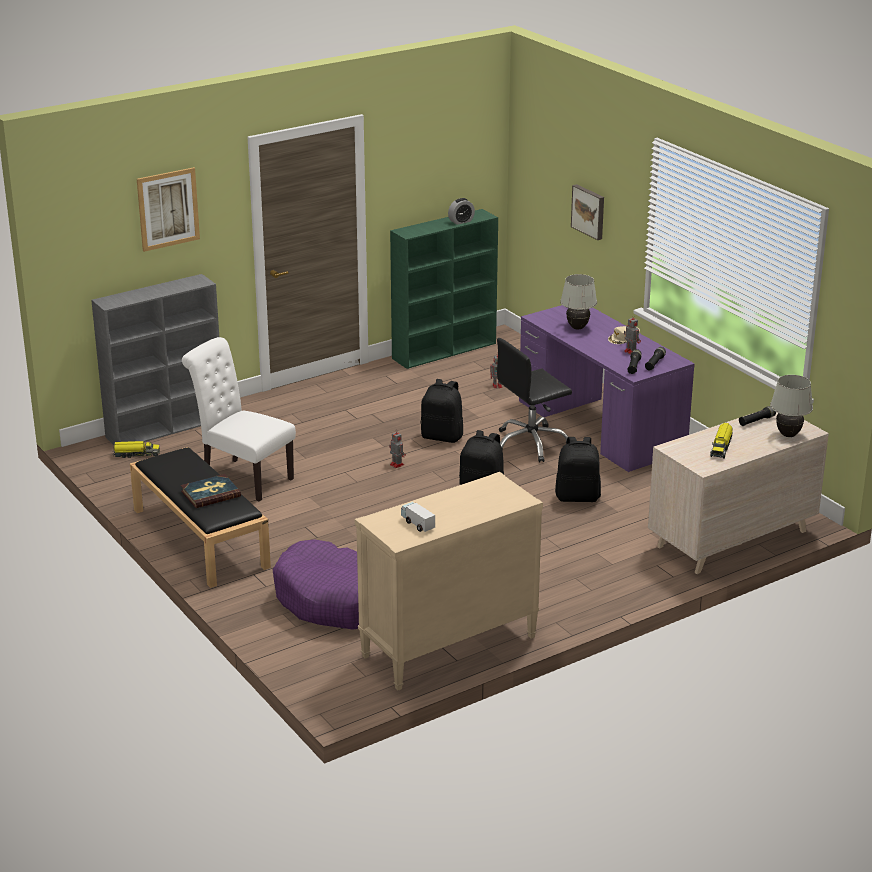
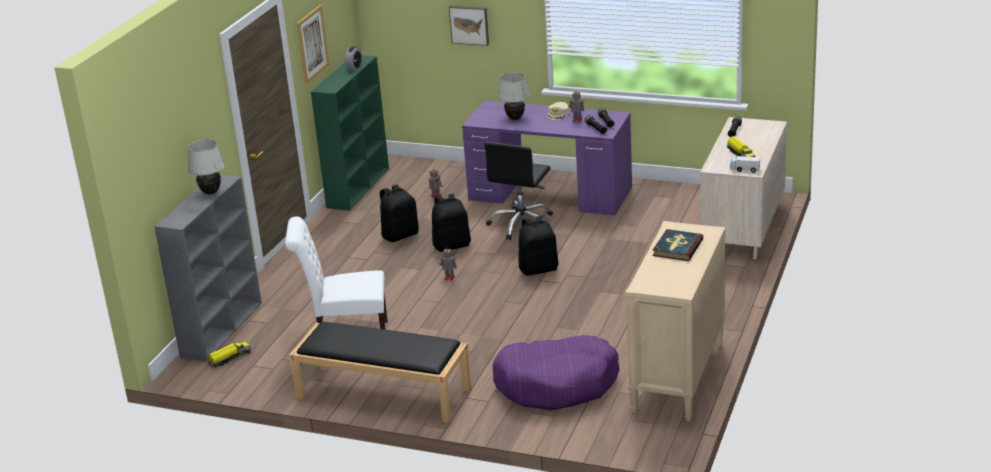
camera: 35 degrees left, 0 degrees up
picture [137,167,200,252] -> picture moved to [297,5,329,84]
book [181,474,241,508] -> book moved to [653,229,703,261]
toy truck [401,502,435,532] -> toy truck moved to [730,156,760,173]
black backpack [555,437,601,502] -> black backpack moved to [380,184,419,242]
white table lamp [770,375,813,437] -> white table lamp moved to [188,139,225,194]

